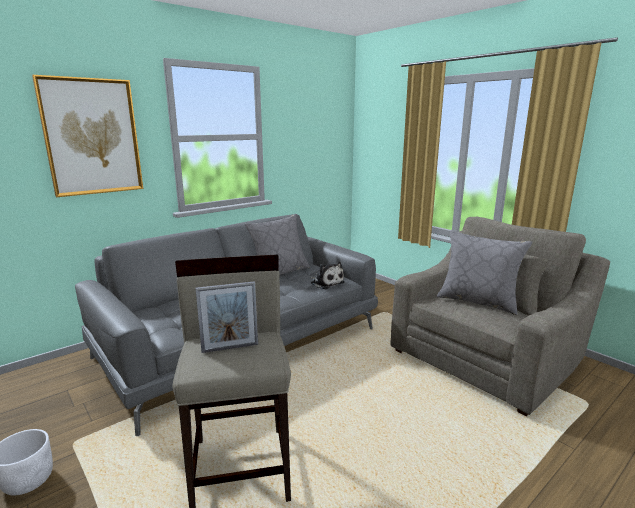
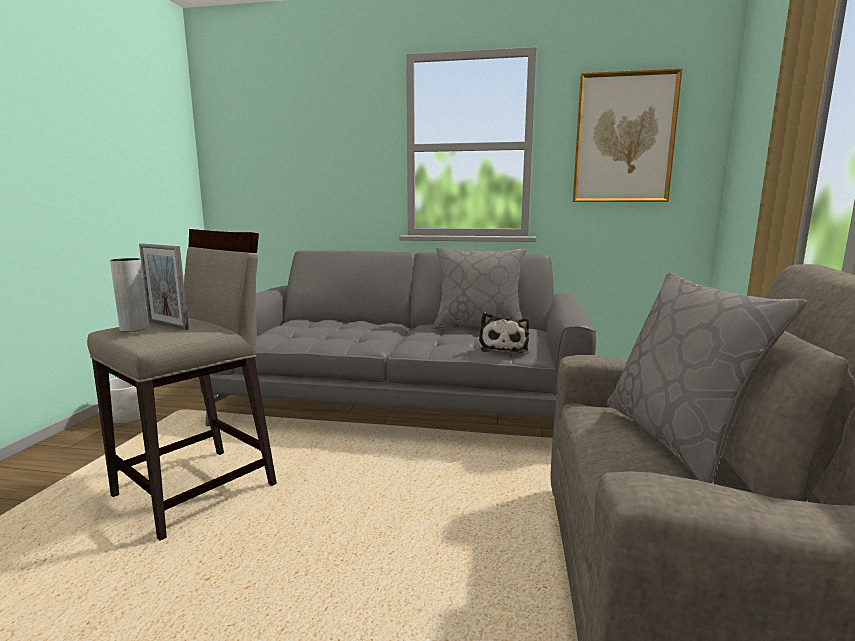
camera: 50 degrees right, 5 degrees down
picture [32,75,143,197] -> picture moved to [573,69,682,202]
none -> grey vase [110,258,149,332]

